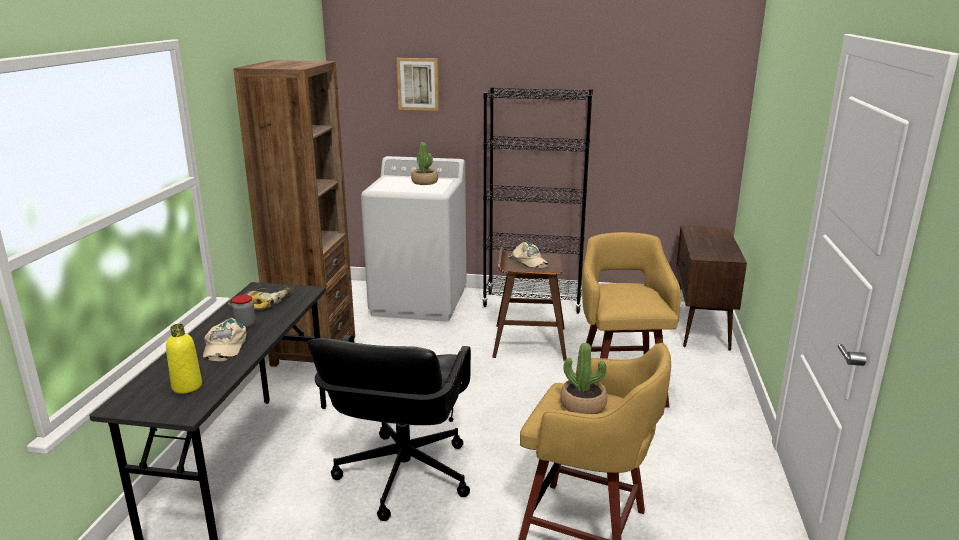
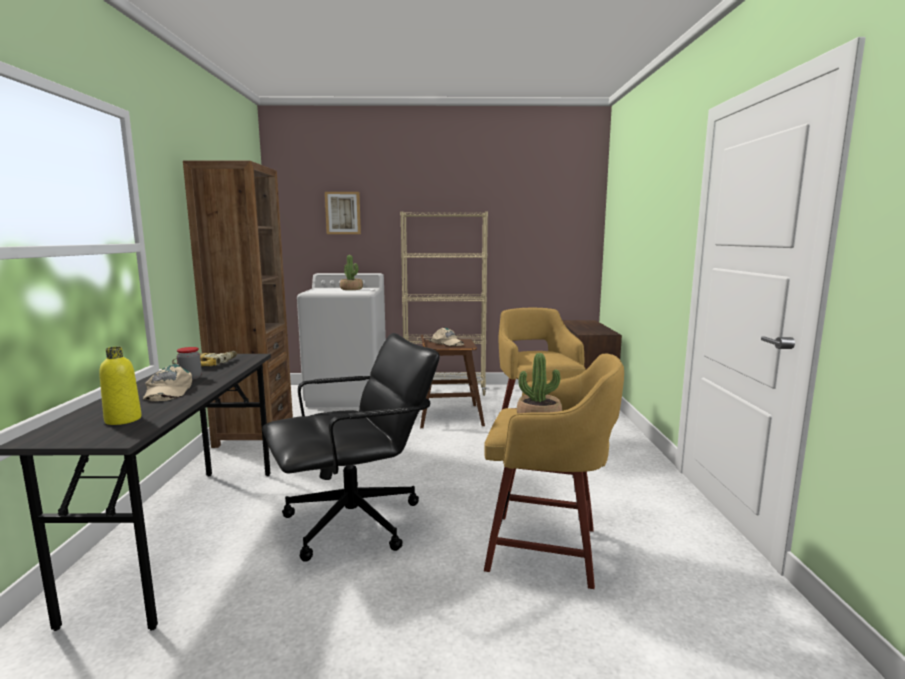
camera: 10 degrees left, 10 degrees down
black office chair [307,335,471,521] -> black office chair turned 120 degrees counterclockwise [262,333,440,562]
black bookcase [482,87,593,314] -> beige bookcase [400,211,488,396]

